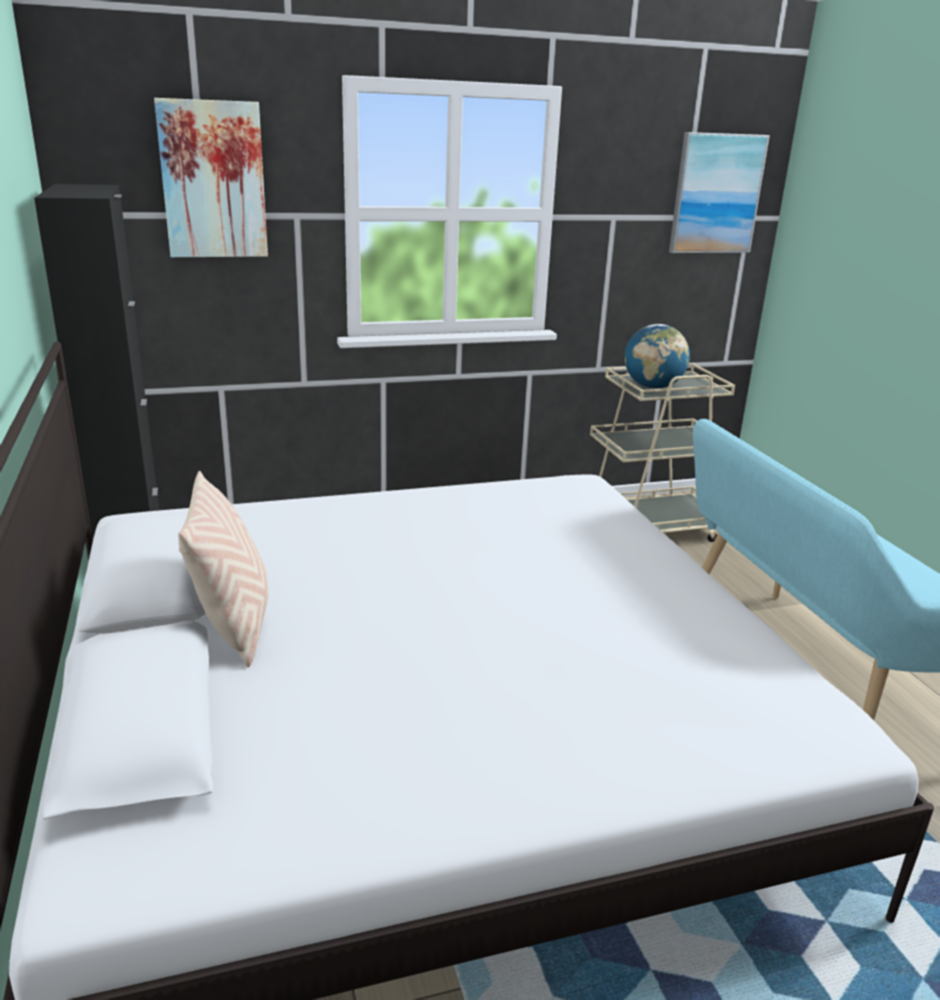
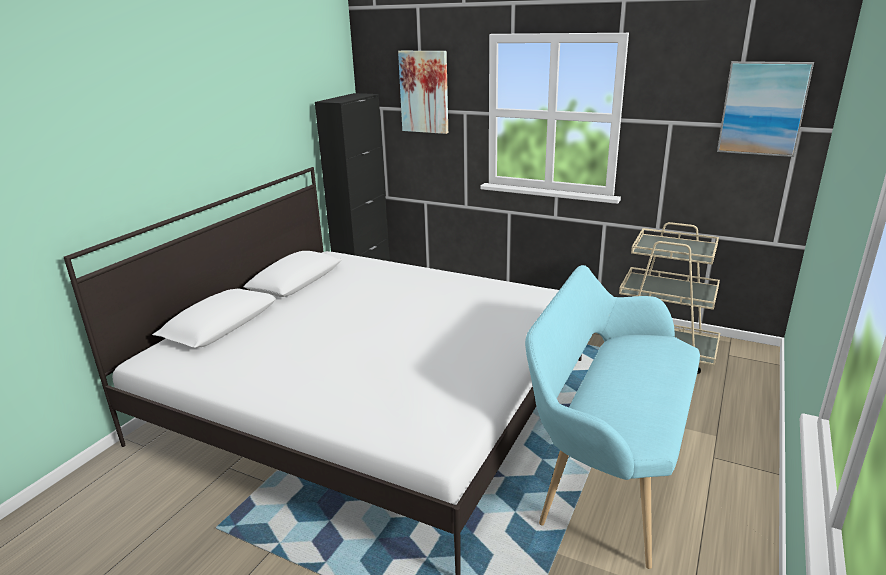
camera: 45 degrees right, 0 degrees up
beige pillow [178,470,268,667] -> none
globe [625,324,690,389] -> none

